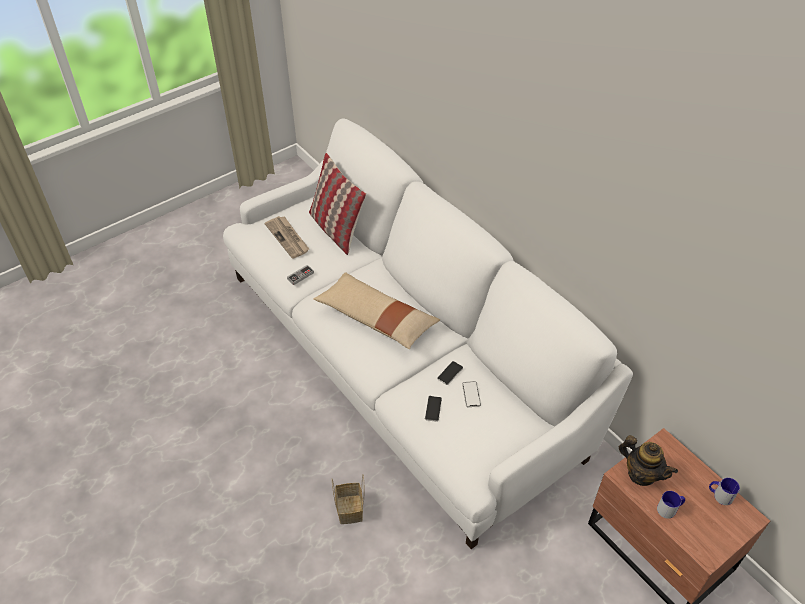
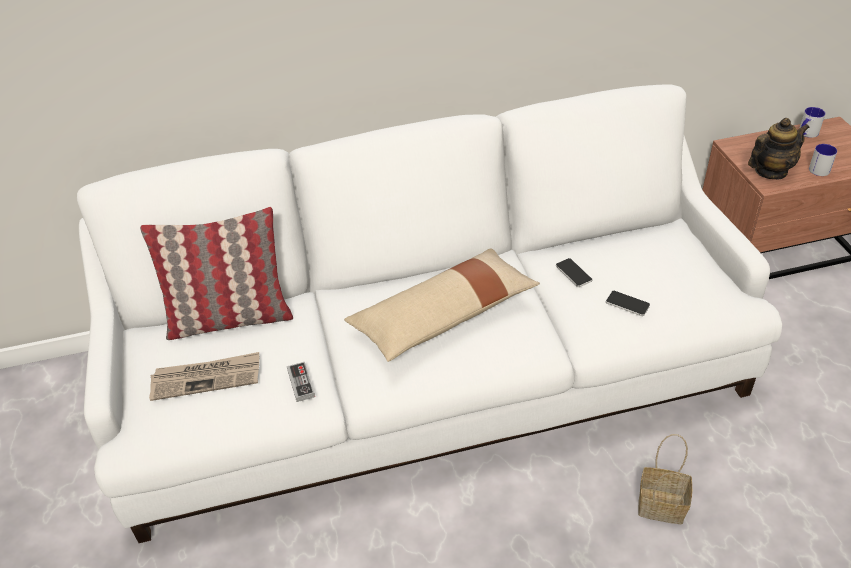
camera: 65 degrees left, 5 degrees down
phone [462,381,481,407] -> none

